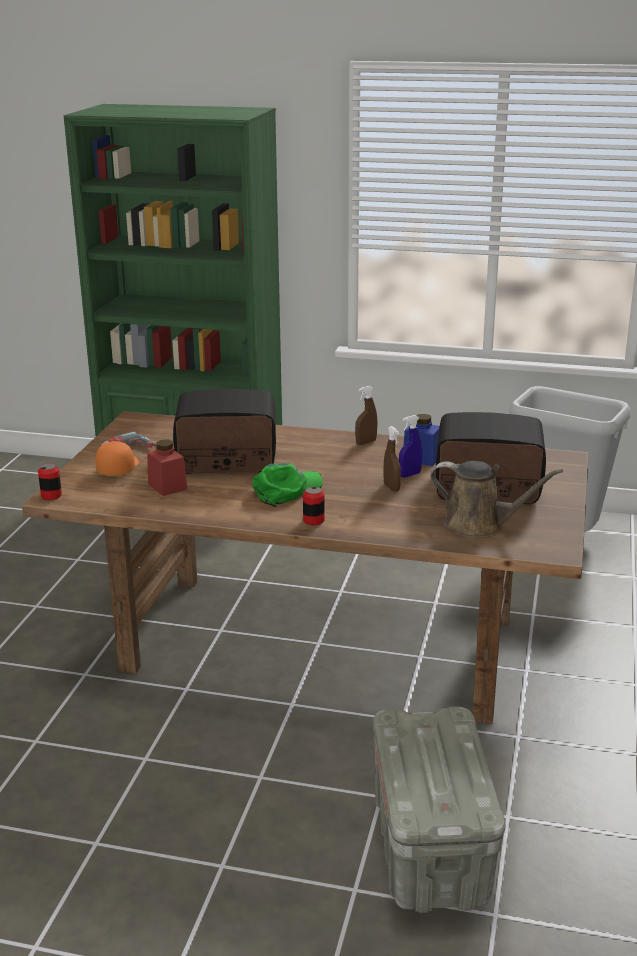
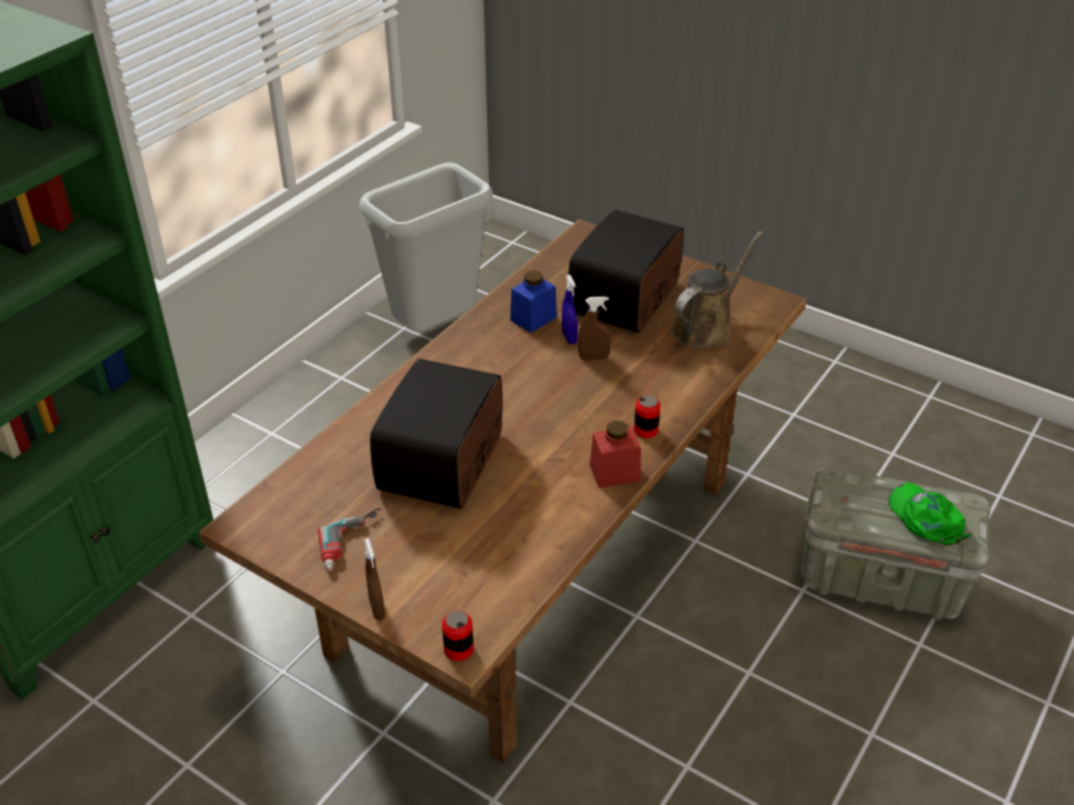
camera: 70 degrees left, 15 degrees up
orange cap [96,441,139,476] -> none
red jar [147,439,187,496] -> red jar moved to [590,420,641,488]
green cap [253,463,323,507] -> green cap moved to [888,482,971,545]
brown spray bottle [355,386,378,445] -> brown spray bottle moved to [364,538,385,620]

